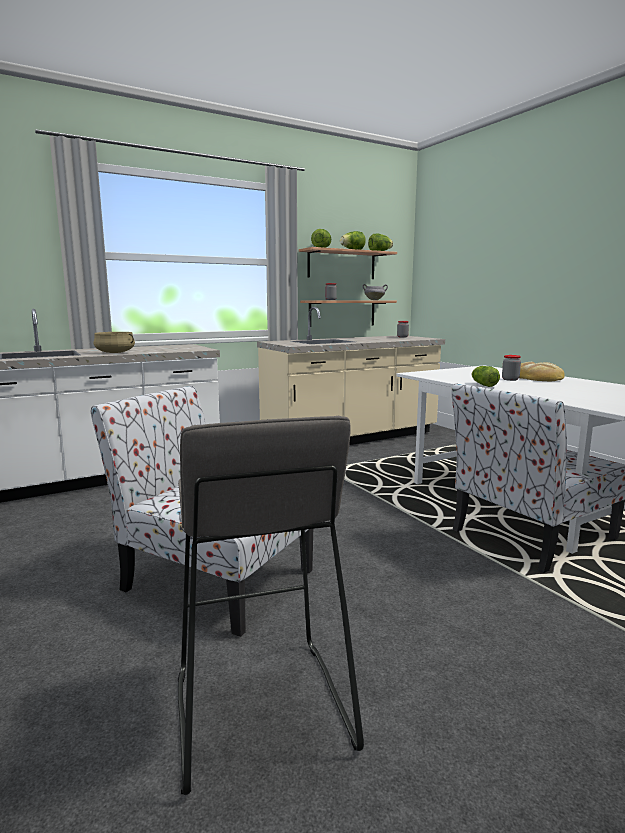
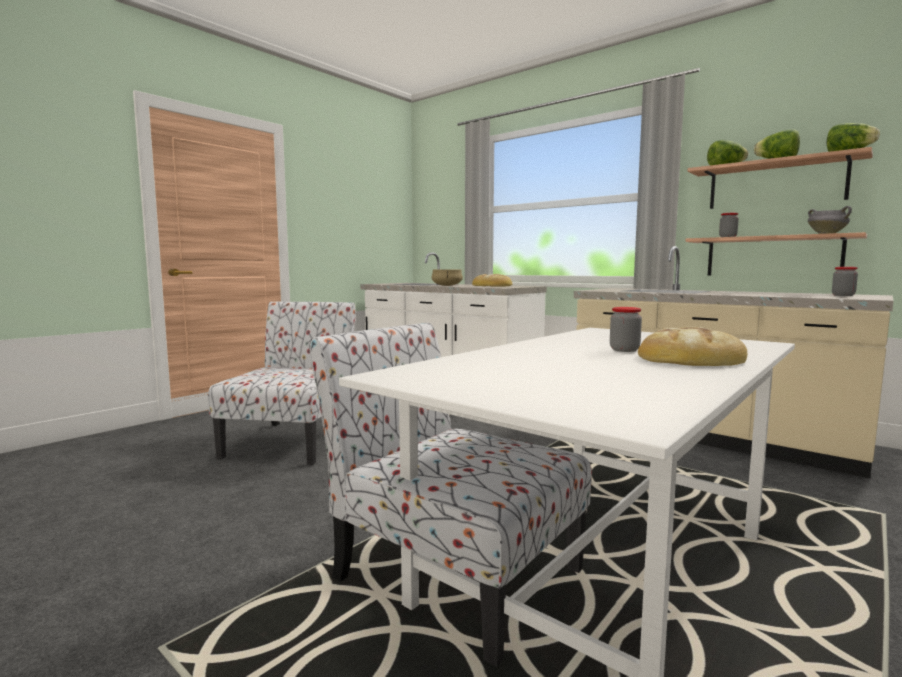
camera: 70 degrees right, 5 degrees down
grey stool [178,416,364,795] -> none
lettuce [472,366,500,387] -> none
none -> bread [472,274,512,287]

